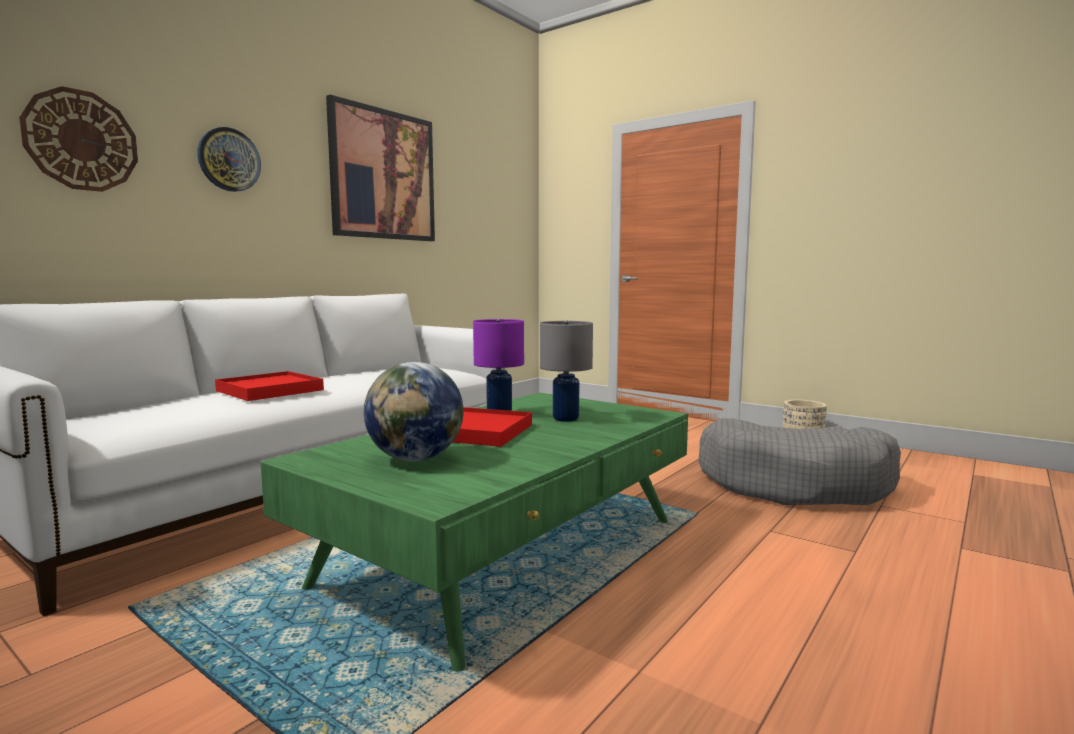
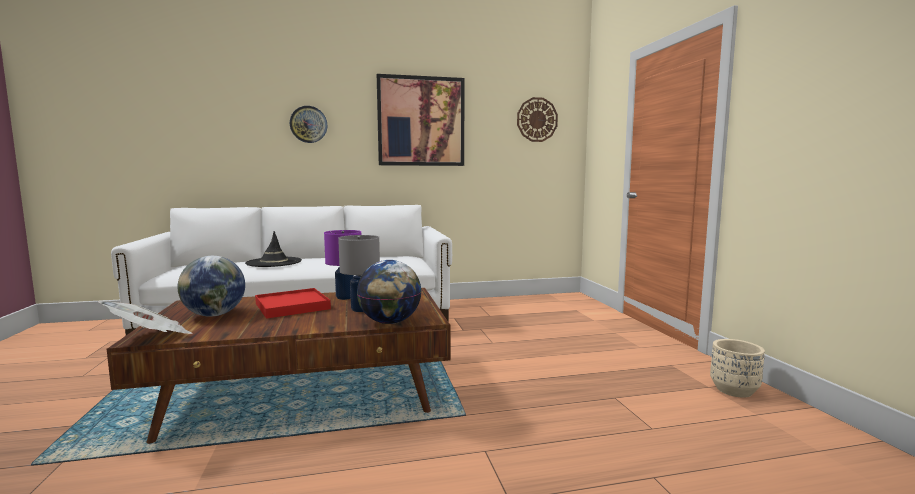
camera: 40 degrees right, 0 degrees up
wall clock [19,86,138,192] -> wall clock moved to [517,97,558,142]
red tray [215,371,324,401] -> black hat [245,231,302,267]
green coffee table [261,393,688,672] -> brown coffee table [107,288,451,444]
grey dog bed [698,418,901,505] -> none
none -> newspaper [98,301,193,334]
none -> globe [357,260,422,324]

